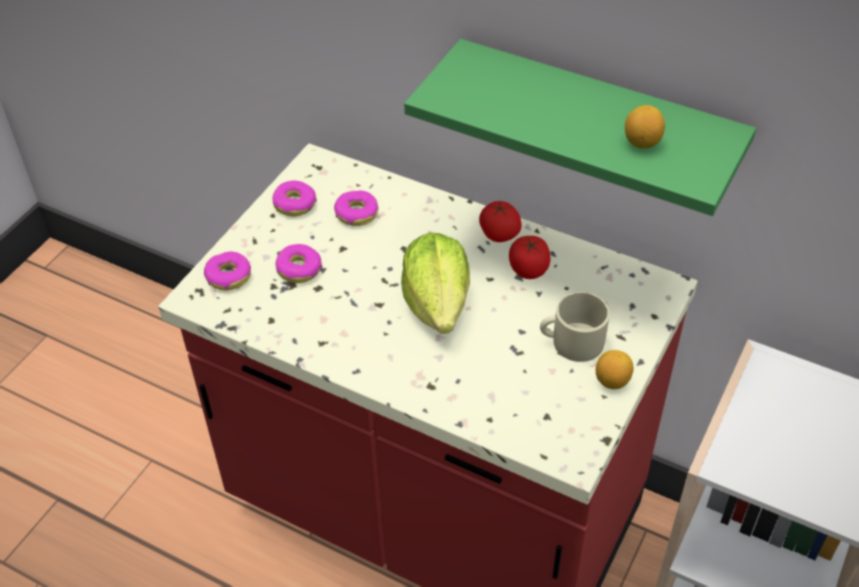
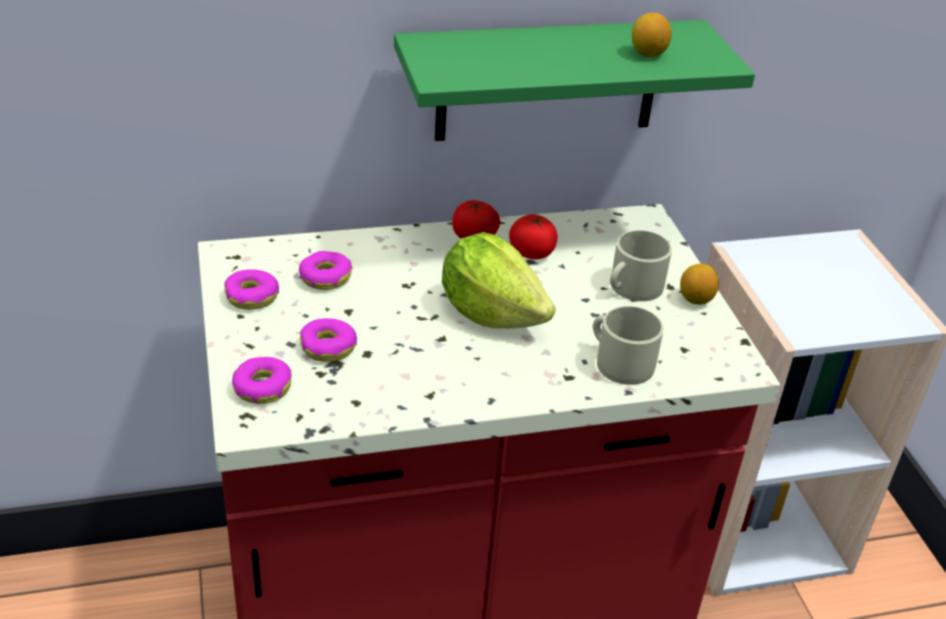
camera: 45 degrees left, 10 degrees down
none -> beige mug [593,306,664,385]

